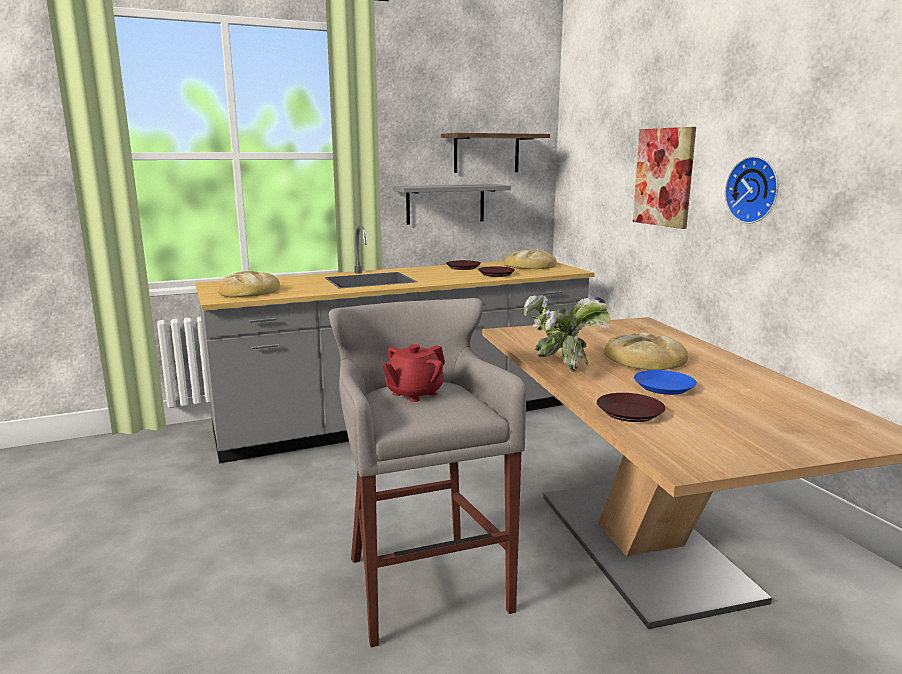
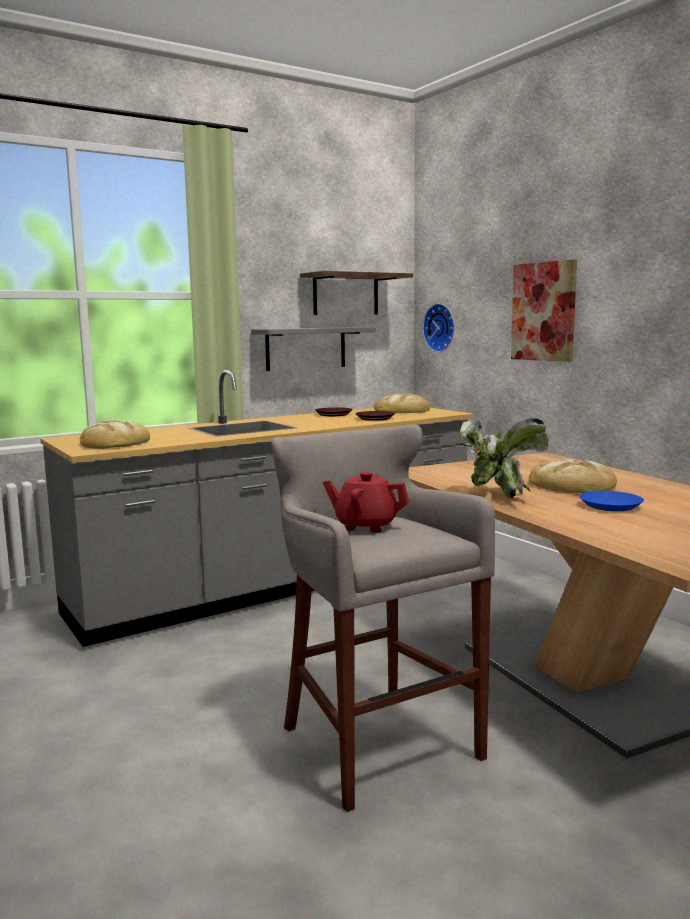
camera: 10 degrees left, 5 degrees down
red teapot [382,344,445,402] -> red teapot turned 75 degrees clockwise [323,472,410,533]
brown plate [597,393,665,422] -> none
wall clock [725,156,778,223] -> wall clock moved to [423,303,455,352]

